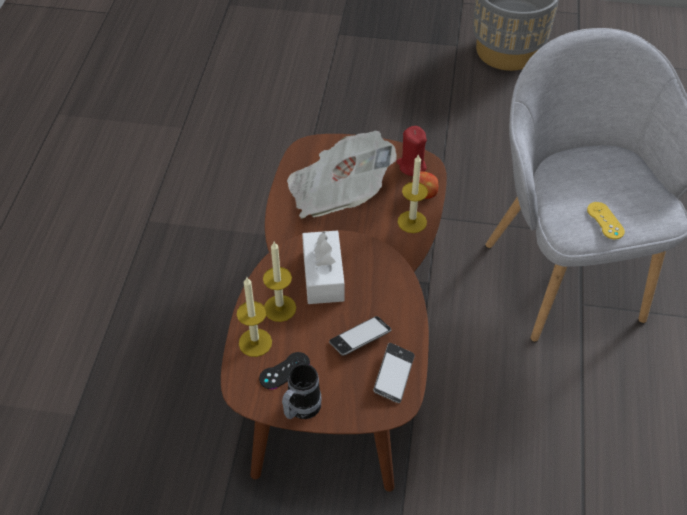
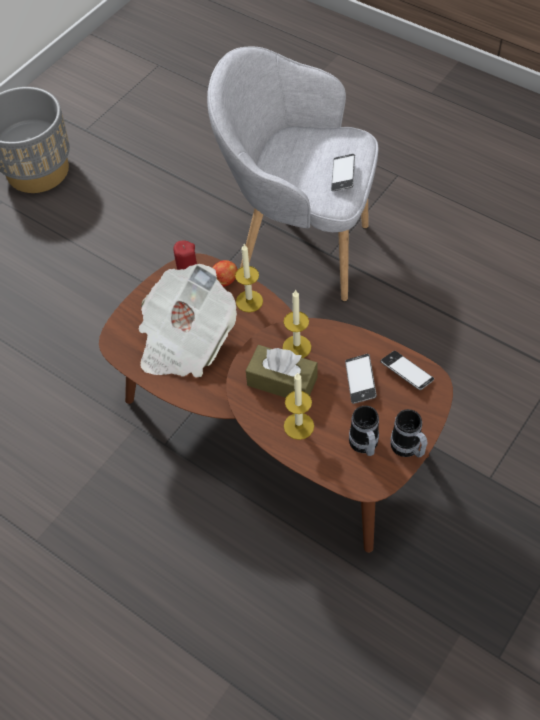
camera: 60 degrees left, 5 degrees up
candle [237,277,272,357] -> candle moved to [283,290,311,358]
black game controller [259,352,310,389] -> mug [349,406,379,456]
white tissue box [302,231,345,304] -> brown tissue box [246,345,318,398]
yellow game controller [587,202,625,239] -> phone [331,154,355,191]

